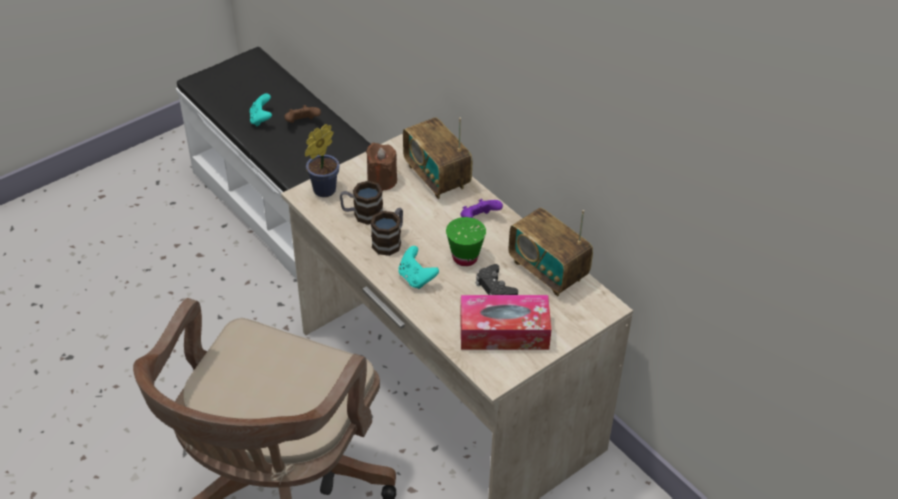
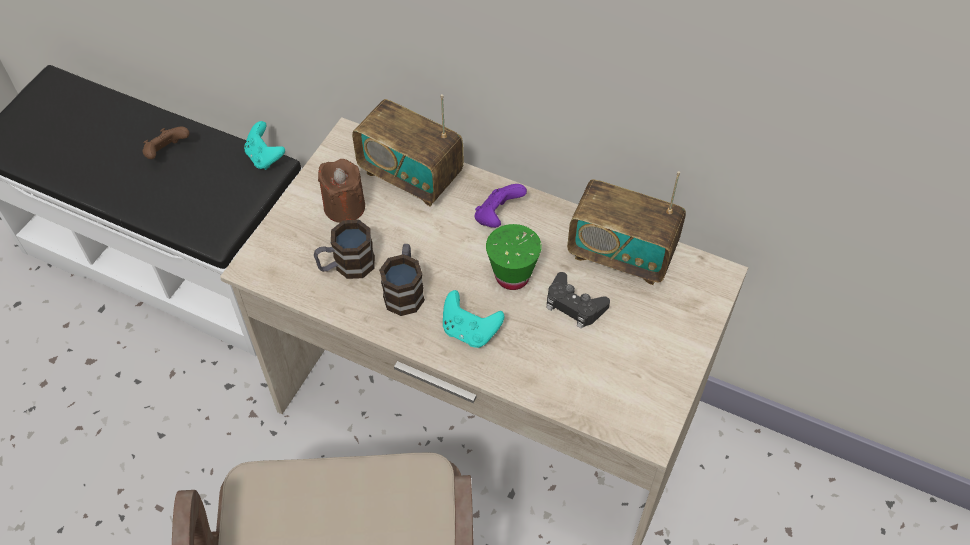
camera: 25 degrees left, 10 degrees up
turquoise game controller [250,93,272,126] -> turquoise game controller moved to [244,121,285,170]
potted plant [305,124,340,197] -> none
tissue box [460,295,551,350] -> none

